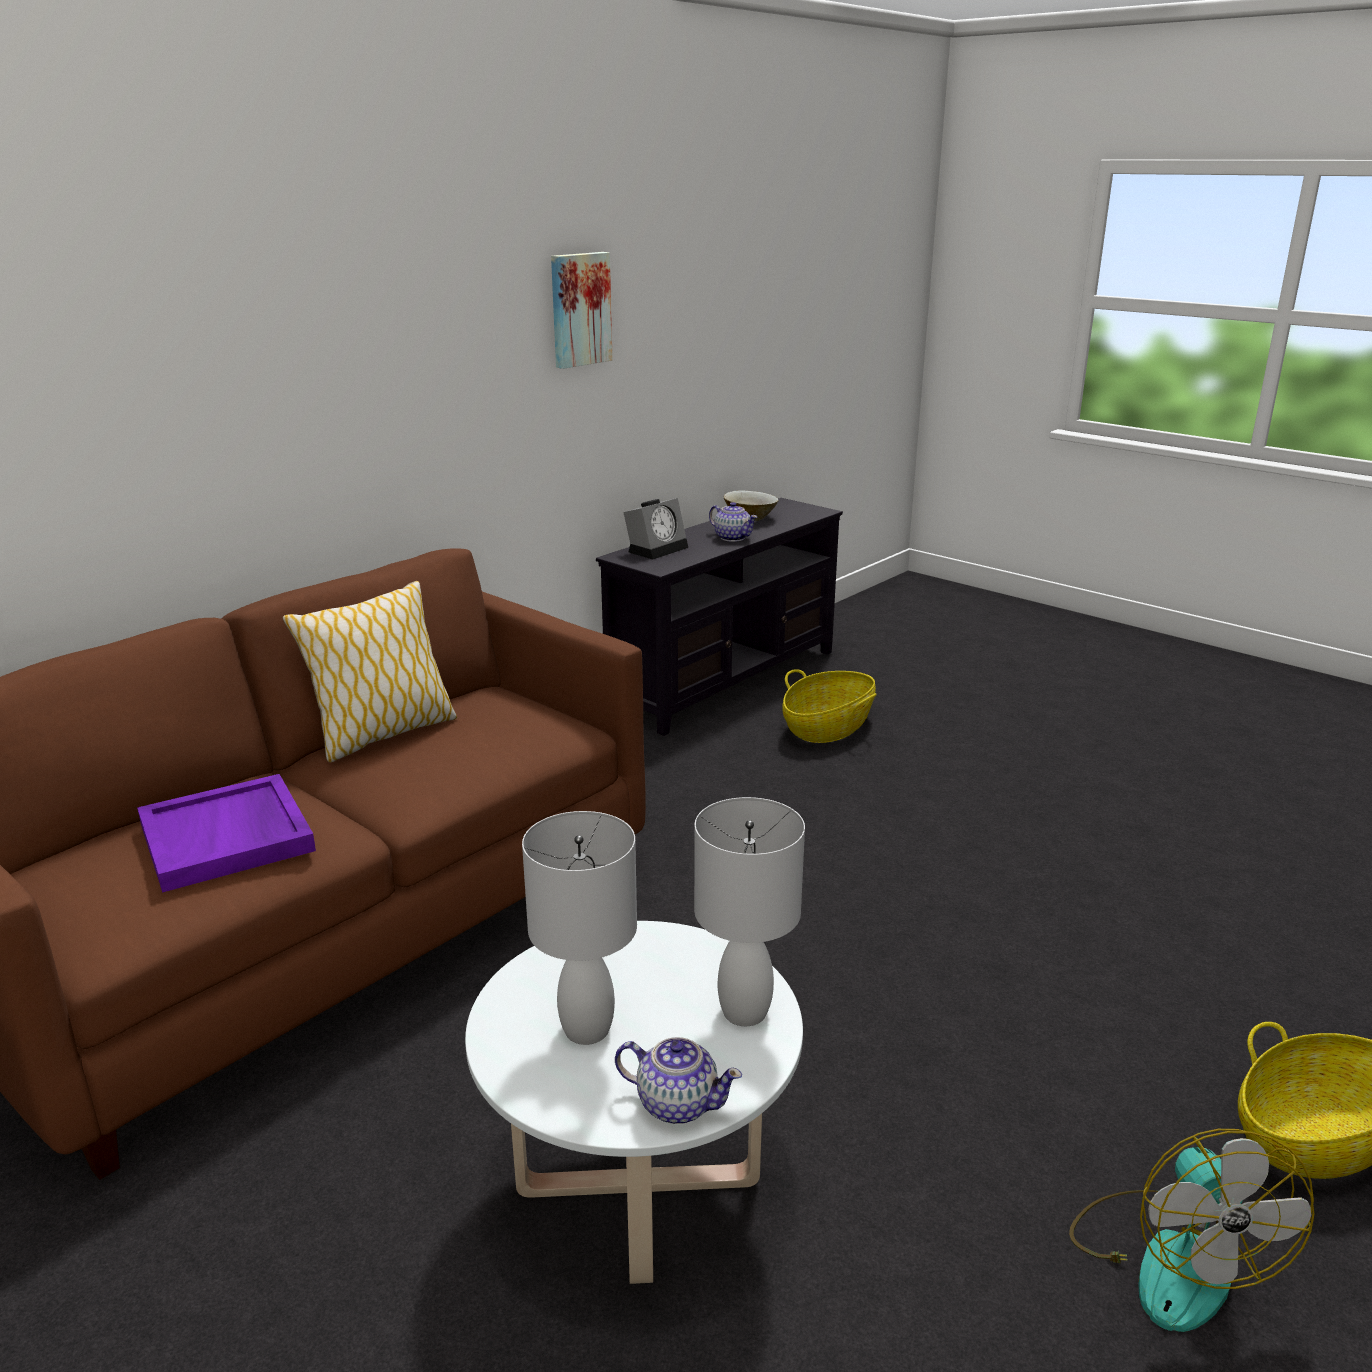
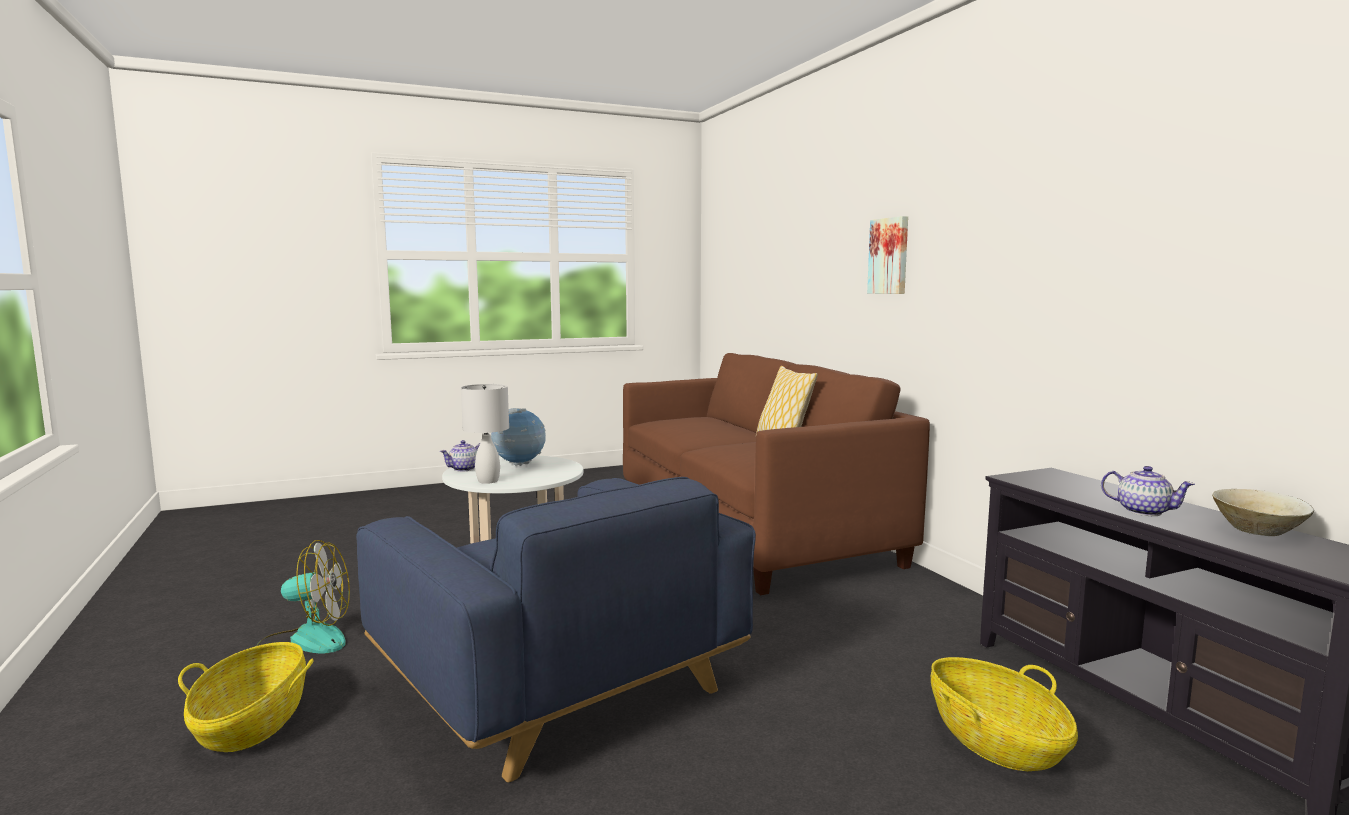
camera: 115 degrees right, 15 degrees down
purple tray [137,774,316,893] -> none
white table lamp [522,811,637,1045] -> globe [491,408,546,466]
picture [551,252,613,369] -> picture moved to [867,216,908,294]
alarm clock [623,498,688,559] -> none
teapot [709,502,757,542] -> teapot turned 120 degrees counterclockwise [1101,466,1195,516]
fan [1069,1129,1314,1332] -> fan turned 150 degrees clockwise [256,540,350,653]
none -> blue armchair [356,477,756,782]

